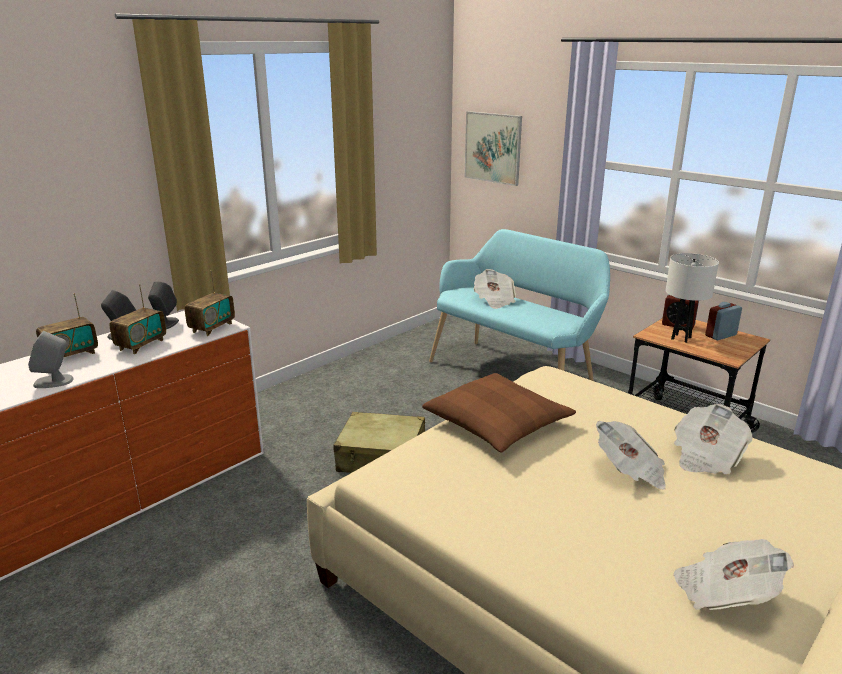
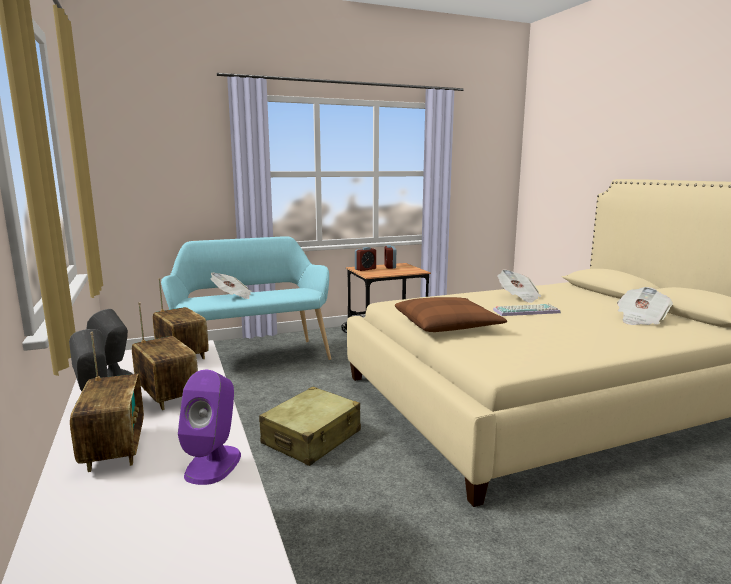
camera: 65 degrees left, 10 degrees down
grey speaker [28,331,73,388] -> purple speaker [178,370,241,485]
picture [465,111,522,186] -> none
newspaper [596,421,666,490] -> keyboard [493,304,561,316]
white table lamp [666,253,719,343] -> none

